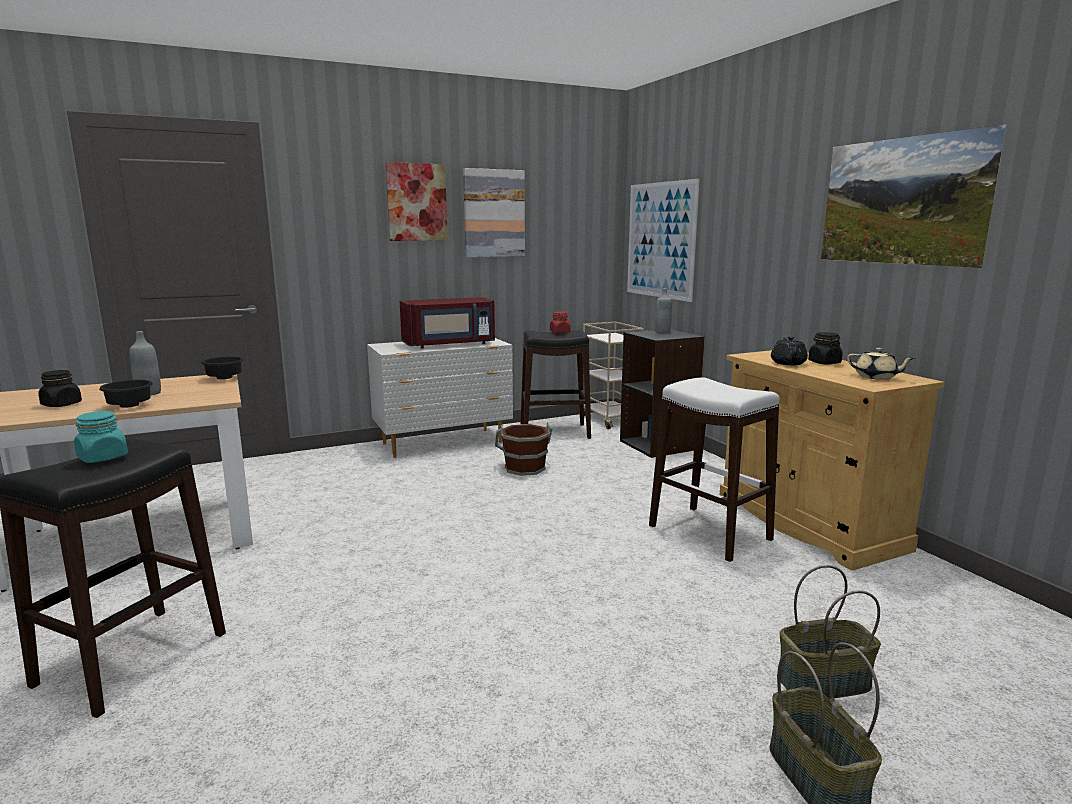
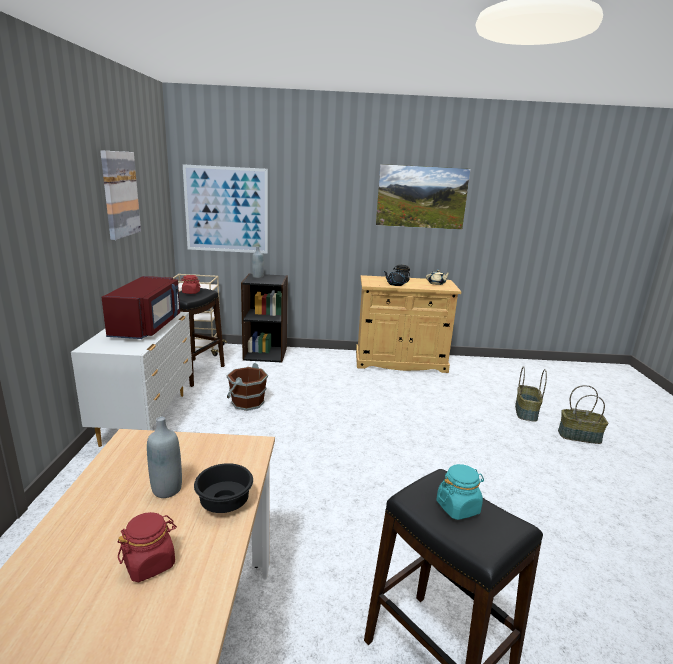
camera: 65 degrees left, 5 degrees up
black jar [38,370,82,407] -> red jar [118,512,177,582]
black bowl [201,356,244,379] -> none
picture [385,162,448,241] -> none
white stool [649,377,780,562] -> none

